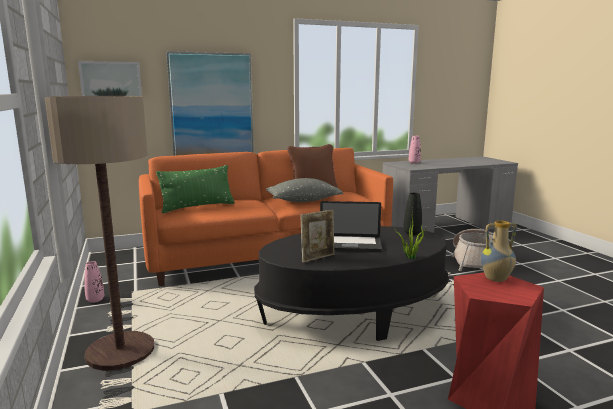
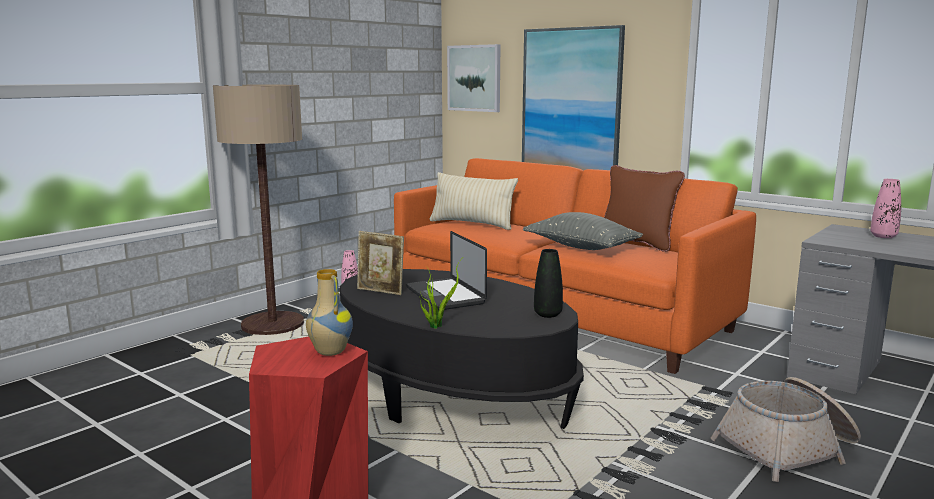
camera: 60 degrees right, 0 degrees up
green pillow [156,165,235,213] -> beige pillow [430,172,518,230]

